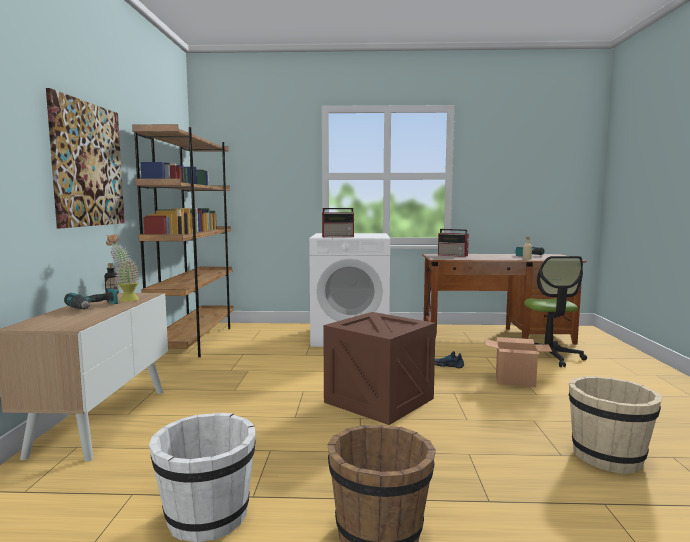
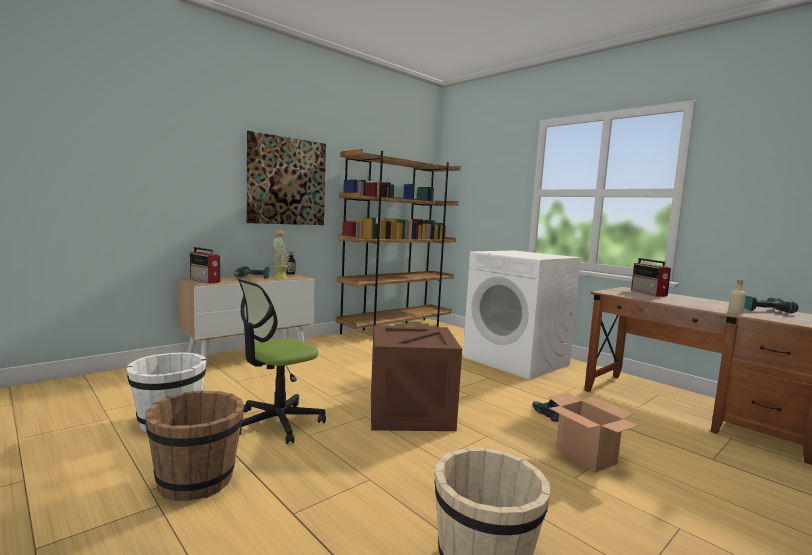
camera: 45 degrees right, 0 degrees up
radio [322,208,354,237] -> radio moved to [190,247,220,284]
office chair [524,256,587,367] -> office chair moved to [238,279,326,444]

